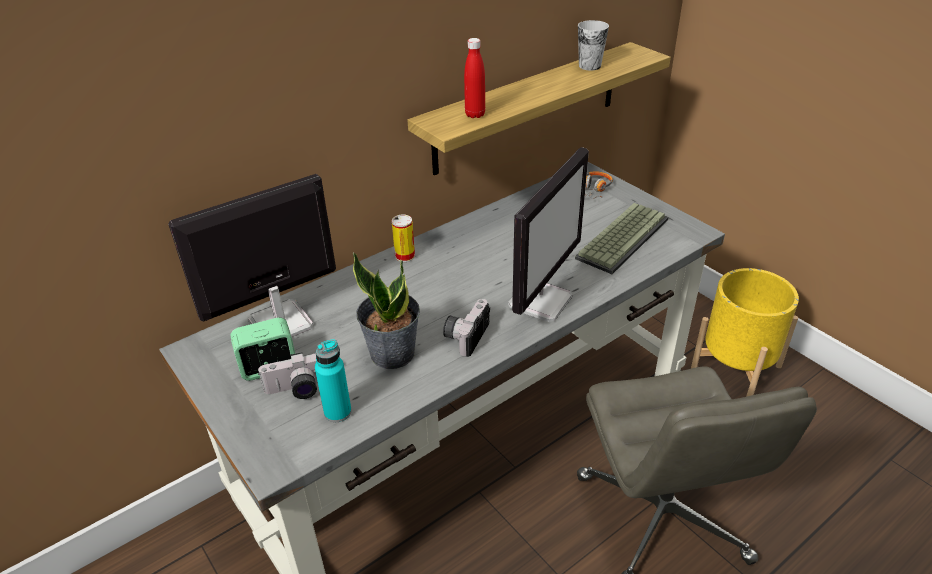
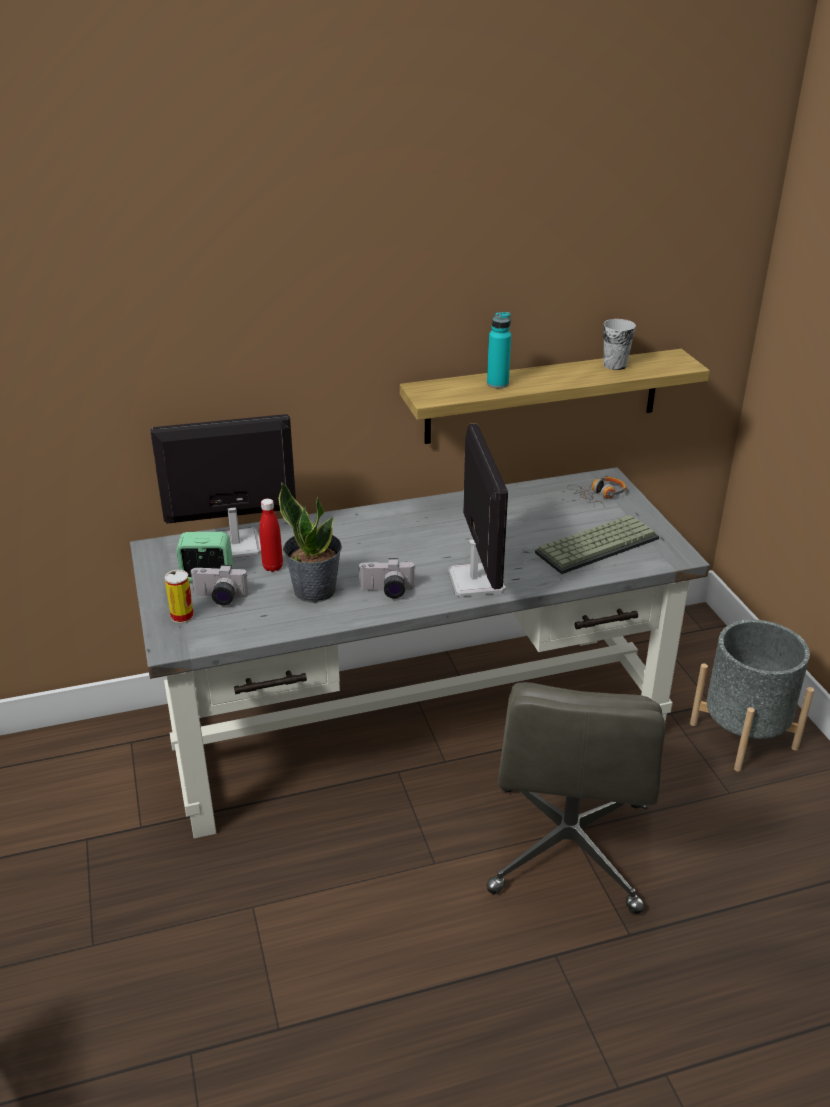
camera: 20 degrees right, 5 degrees down
turquoise bottle [315,339,352,422] -> turquoise bottle moved to [487,312,511,388]
can [392,215,415,262] -> can moved to [165,570,194,623]
camera [443,299,490,357] -> camera turned 135 degrees counterclockwise [358,558,415,598]
red bottle [464,38,485,118] -> red bottle moved to [259,499,283,572]
monitor [508,147,589,322] -> monitor turned 60 degrees counterclockwise [448,423,508,597]
yellow planter [691,268,799,397] -> grey planter [690,620,814,772]

